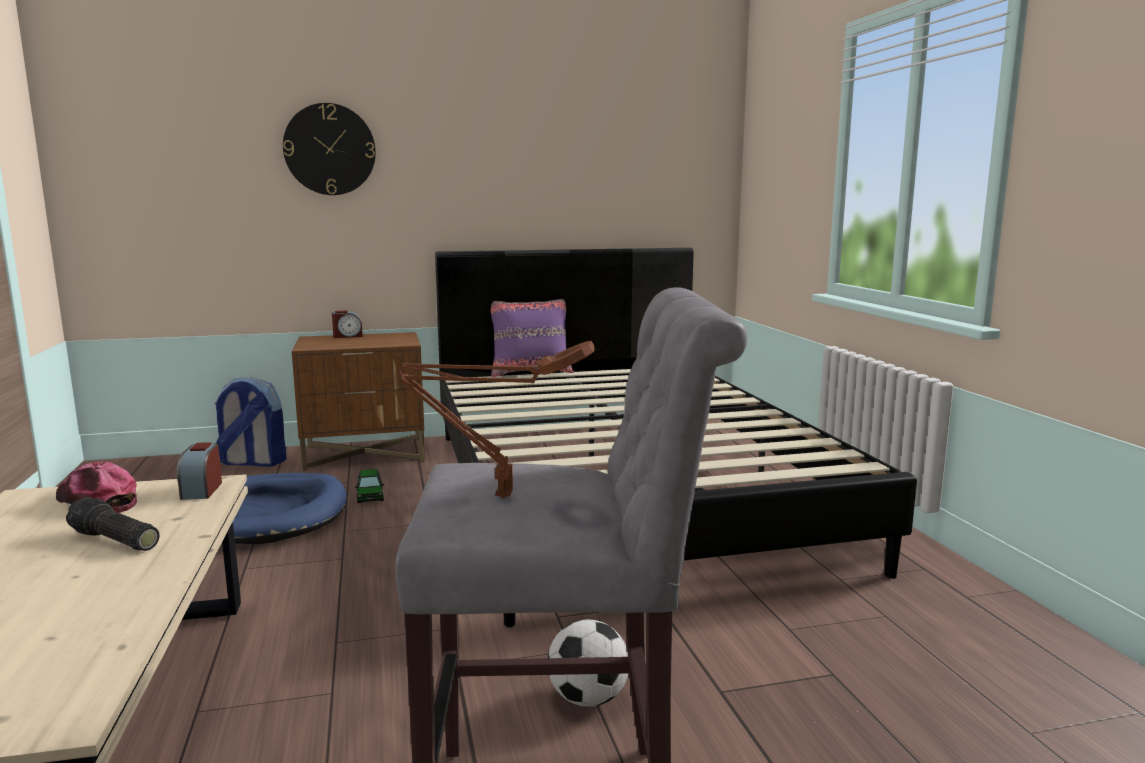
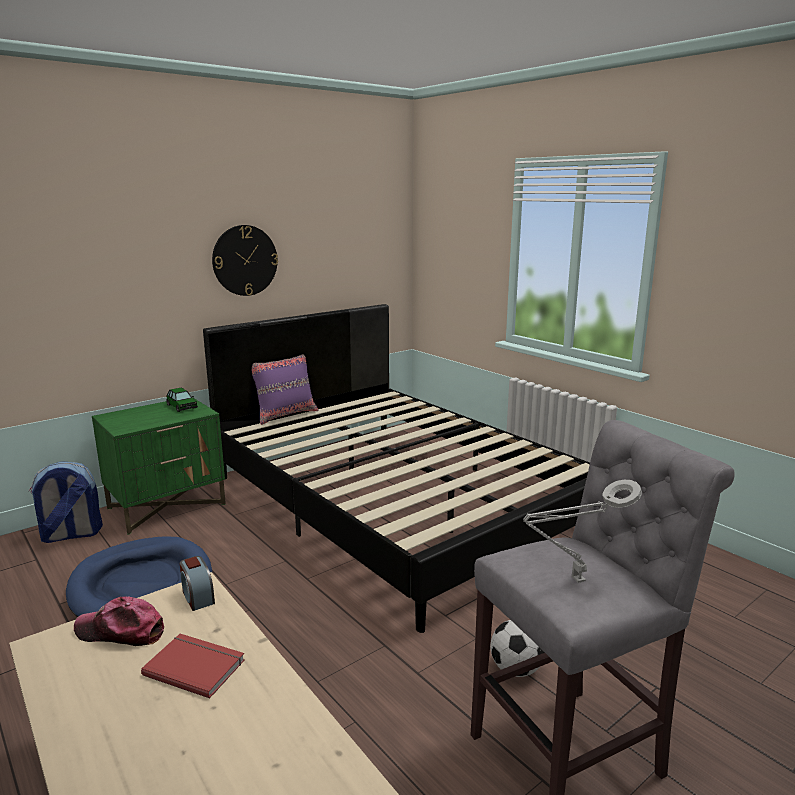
camera: 25 degrees left, 5 degrees up
flashlight [66,497,160,551] -> red book [141,634,245,699]
wall clock [283,103,376,195] -> wall clock moved to [212,225,278,296]
brown nightstand [292,332,425,471] -> green nightstand [92,397,226,534]
alarm clock [332,310,363,338] -> none
toy car [355,469,384,503] -> toy car moved to [166,388,198,412]
brown table lamp [396,341,596,498] -> grey table lamp [523,480,642,583]

